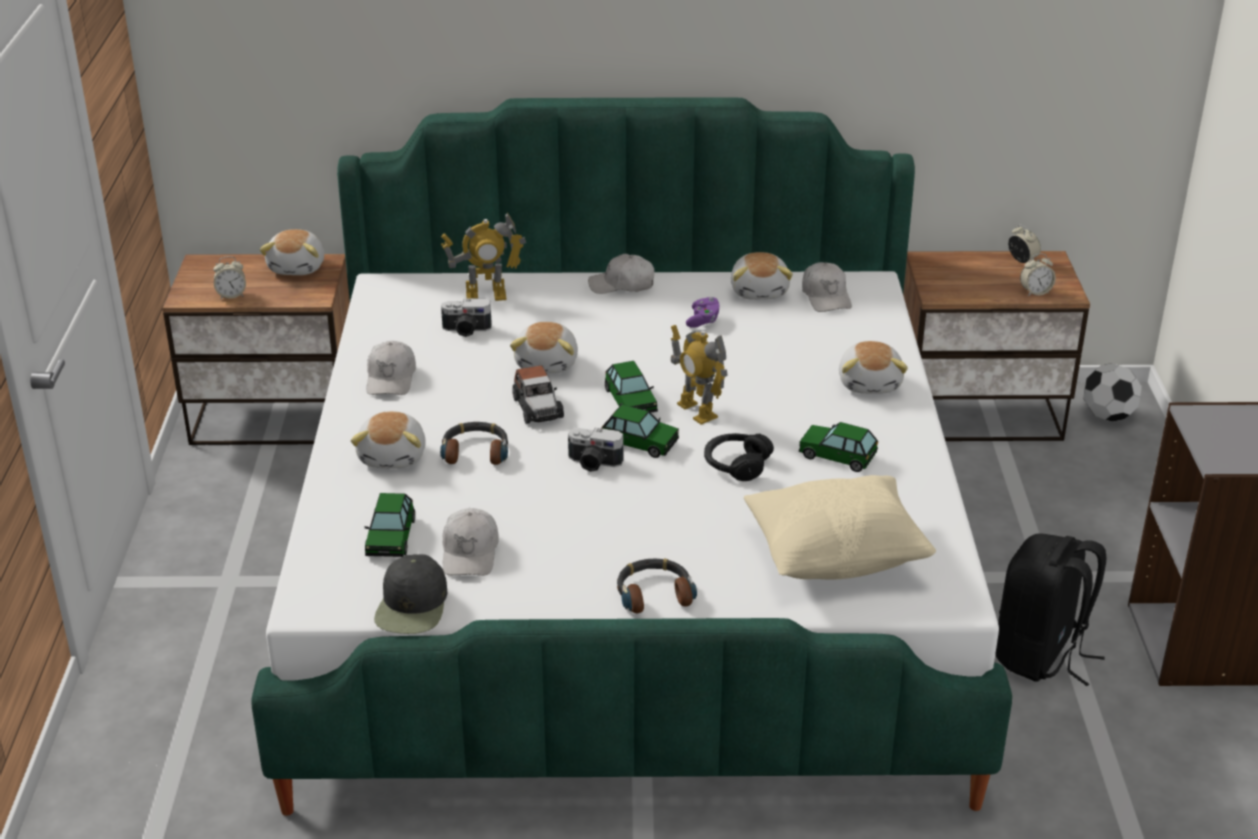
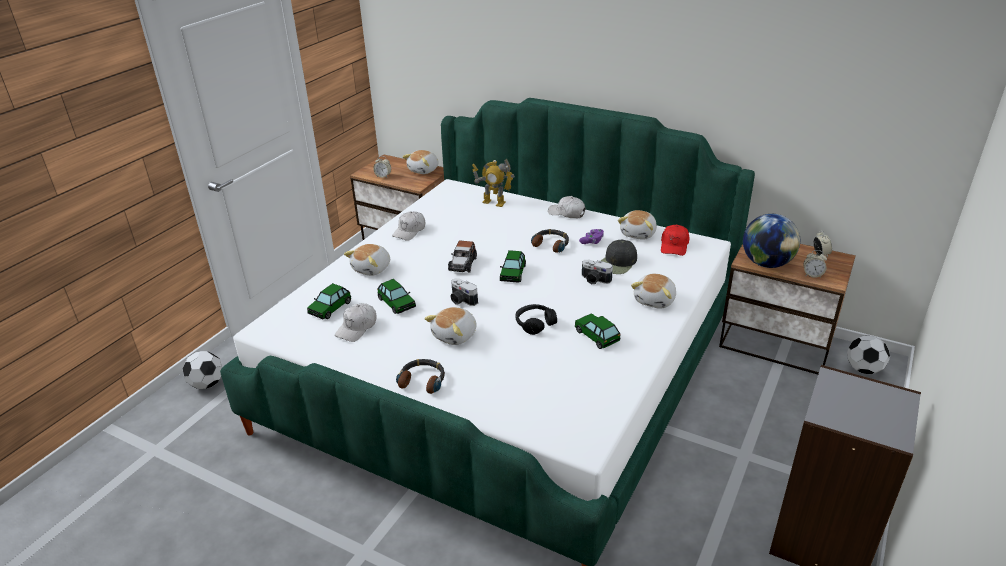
camera: 30 degrees right, 0 degrees up
black cap [374,554,447,634] -> black cap moved to [601,239,637,274]
headphones [440,422,508,465] -> headphones moved to [531,229,569,253]
camera [441,298,492,337] -> camera moved to [582,260,613,284]
plush toy [510,322,578,374] -> plush toy moved to [425,307,477,345]
toy car [601,405,679,458] -> toy car moved to [377,279,416,314]
toy robot [671,325,728,425] -> none
beige pillow [744,475,936,579] -> none
white cap [802,262,852,312] -> red cap [661,225,690,256]
black backpack [995,533,1106,686] -> none
none -> football [182,351,222,389]
none -> globe [743,214,800,268]

